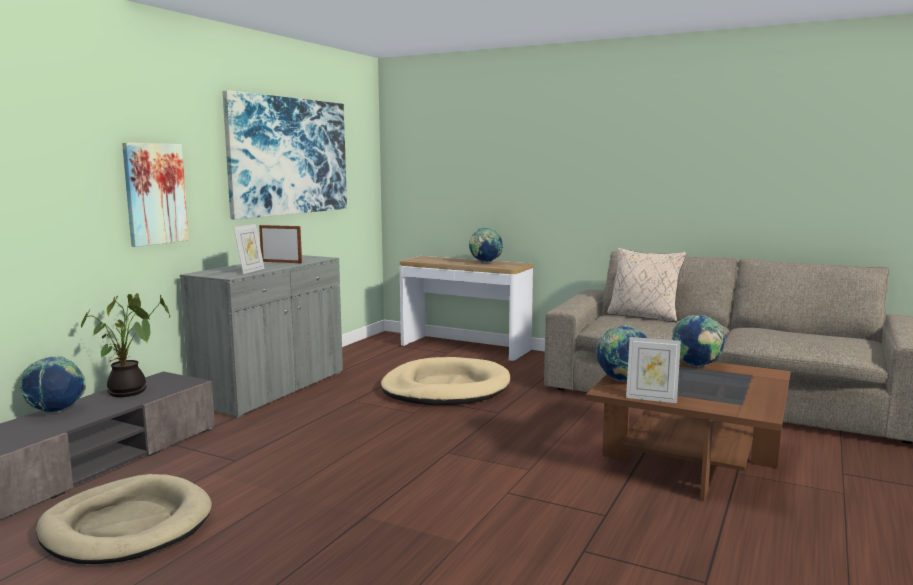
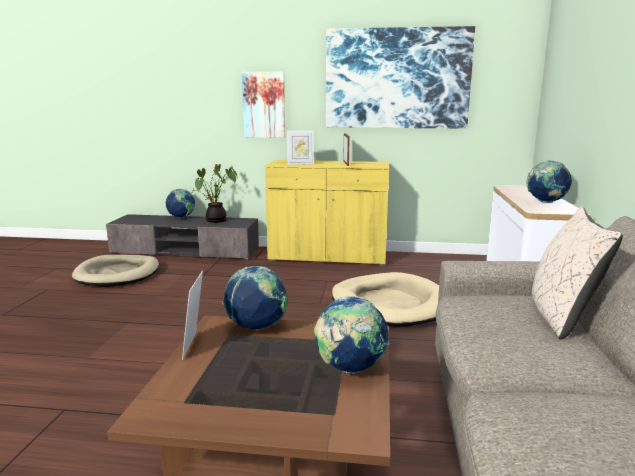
camera: 70 degrees right, 5 degrees up
grey cabinet [180,255,343,419] -> yellow cabinet [265,160,389,266]

